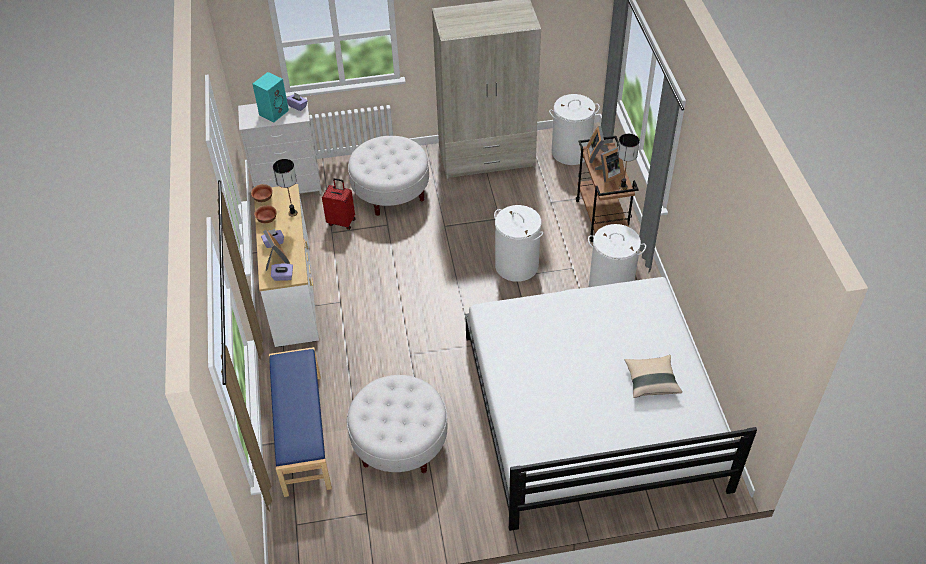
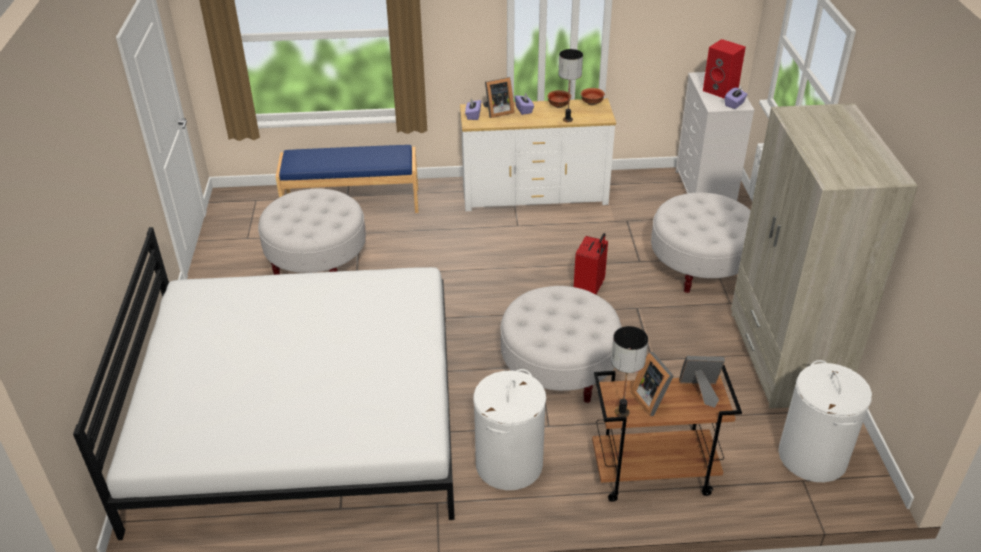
camera: 95 degrees right, 10 degrees down
turquoise speaker [253,72,289,122] -> red speaker [703,39,746,99]
red suitcase [322,178,356,230] -> red suitcase moved to [574,233,608,294]
white laundry basket [494,205,543,282] -> white ottoman [500,286,622,403]
beige pillow [625,355,682,398] -> none

